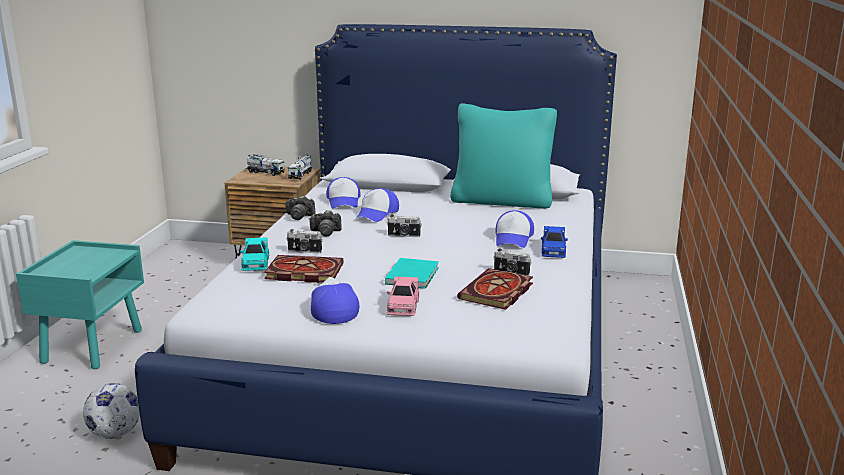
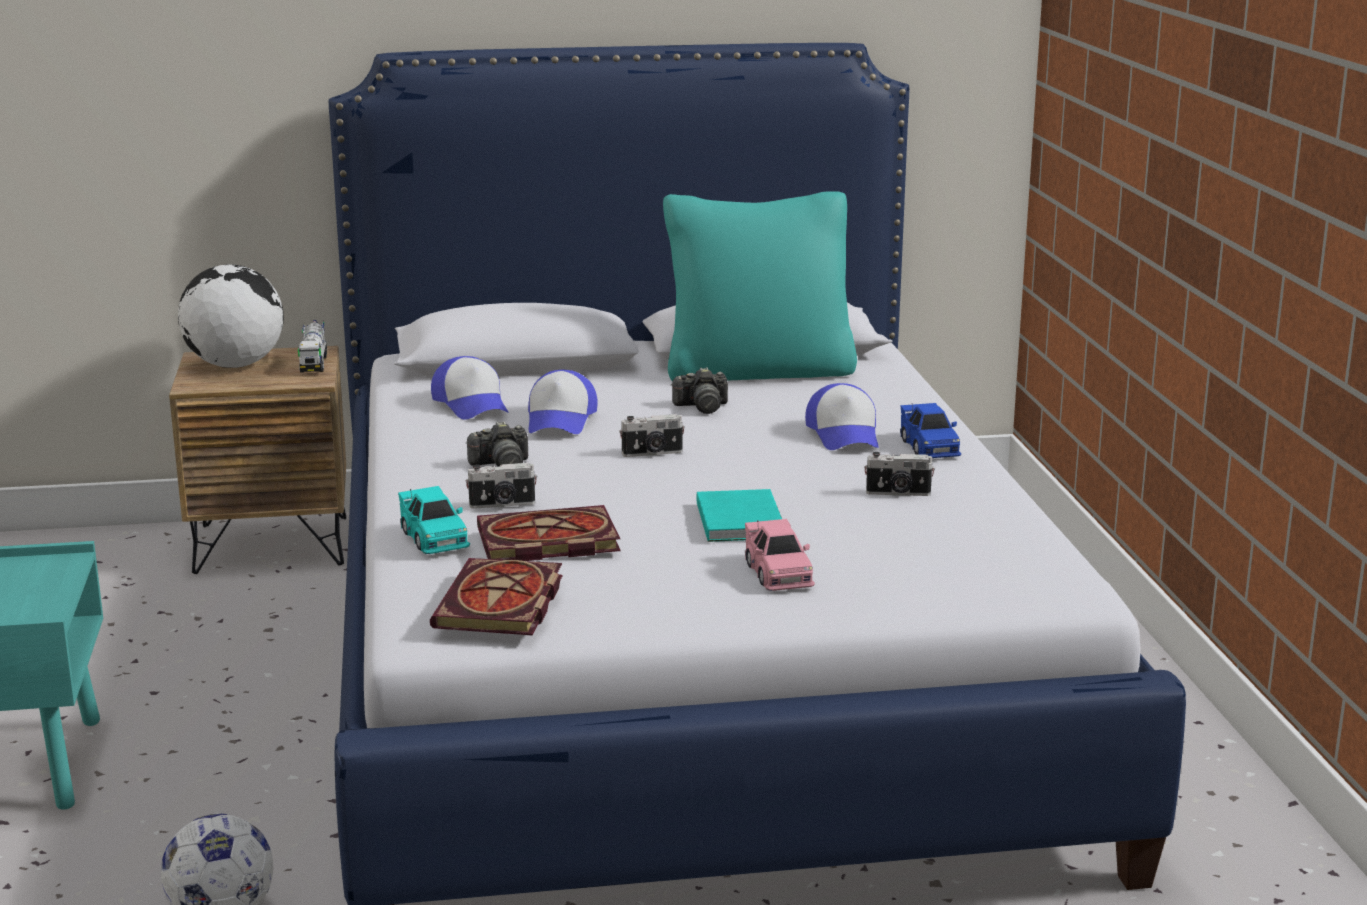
camera: 20 degrees left, 0 degrees up
toy truck [246,154,285,176] -> globe [178,264,284,368]
camera [285,195,316,220] -> camera moved to [671,367,728,414]
cap [311,277,359,324] -> none
book [457,268,533,310] -> book moved to [430,558,562,635]

